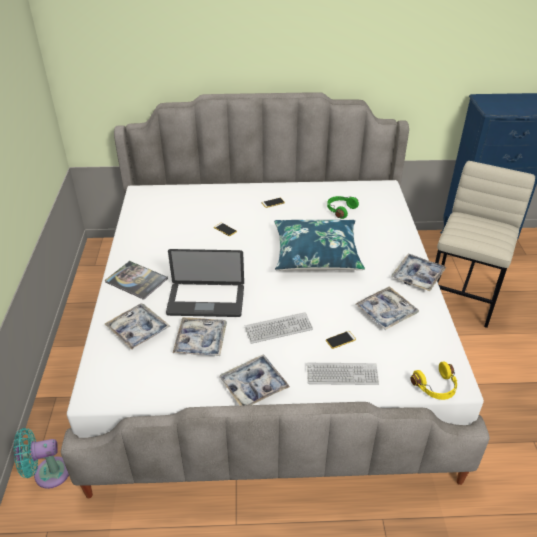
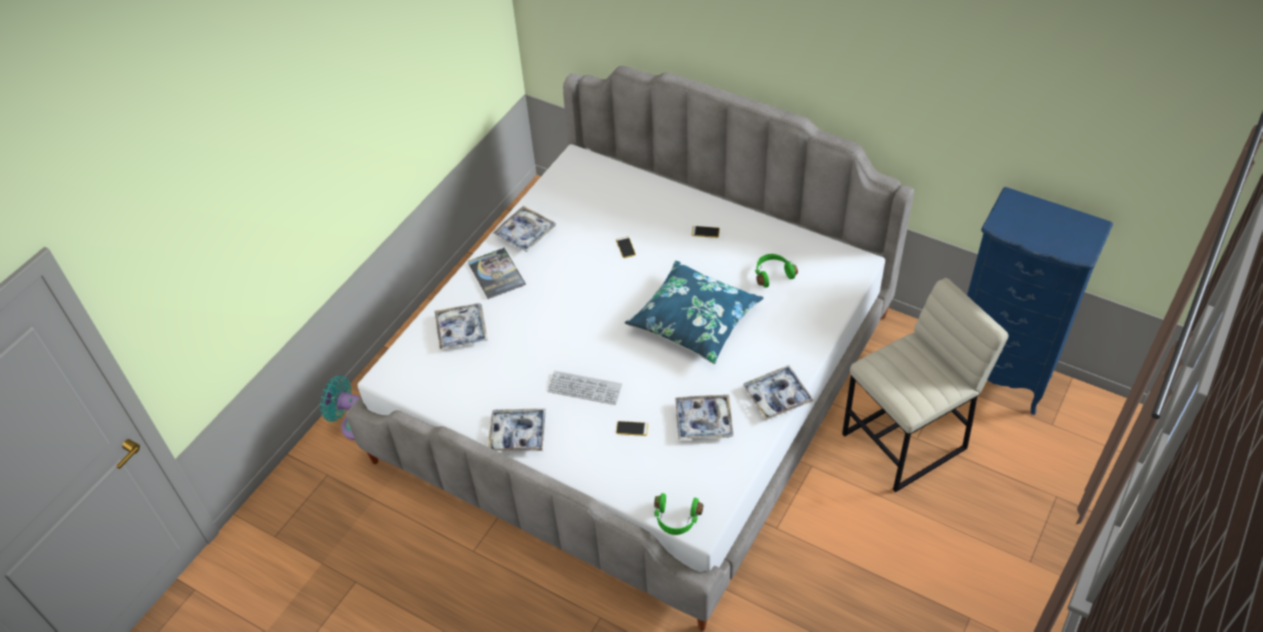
camera: 35 degrees right, 10 degrees up
laptop [166,249,244,317] -> none
tray [173,317,227,356] -> tray moved to [493,206,556,252]
keyboard [307,363,379,385] -> none
yellow headphones [410,362,457,400] -> green headphones [654,493,703,535]

